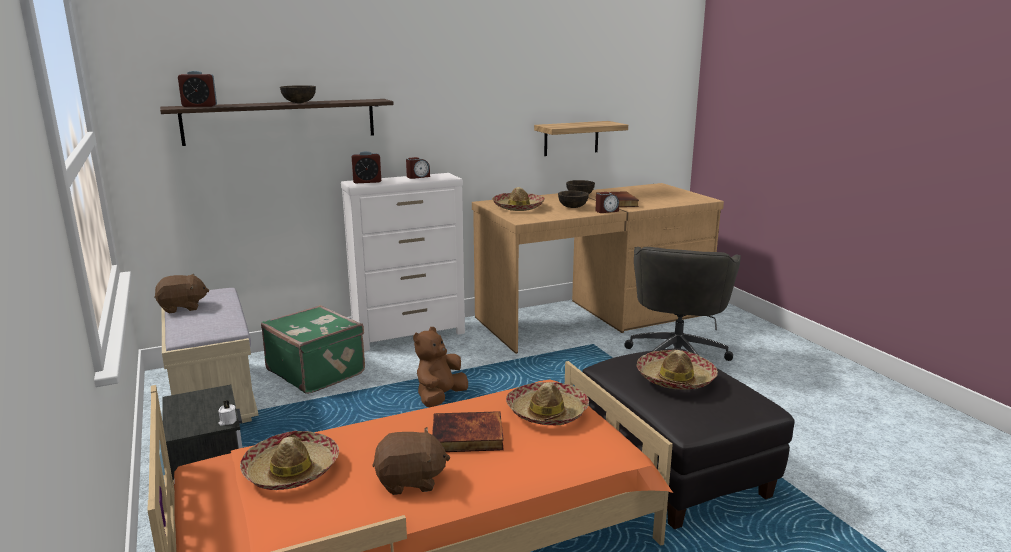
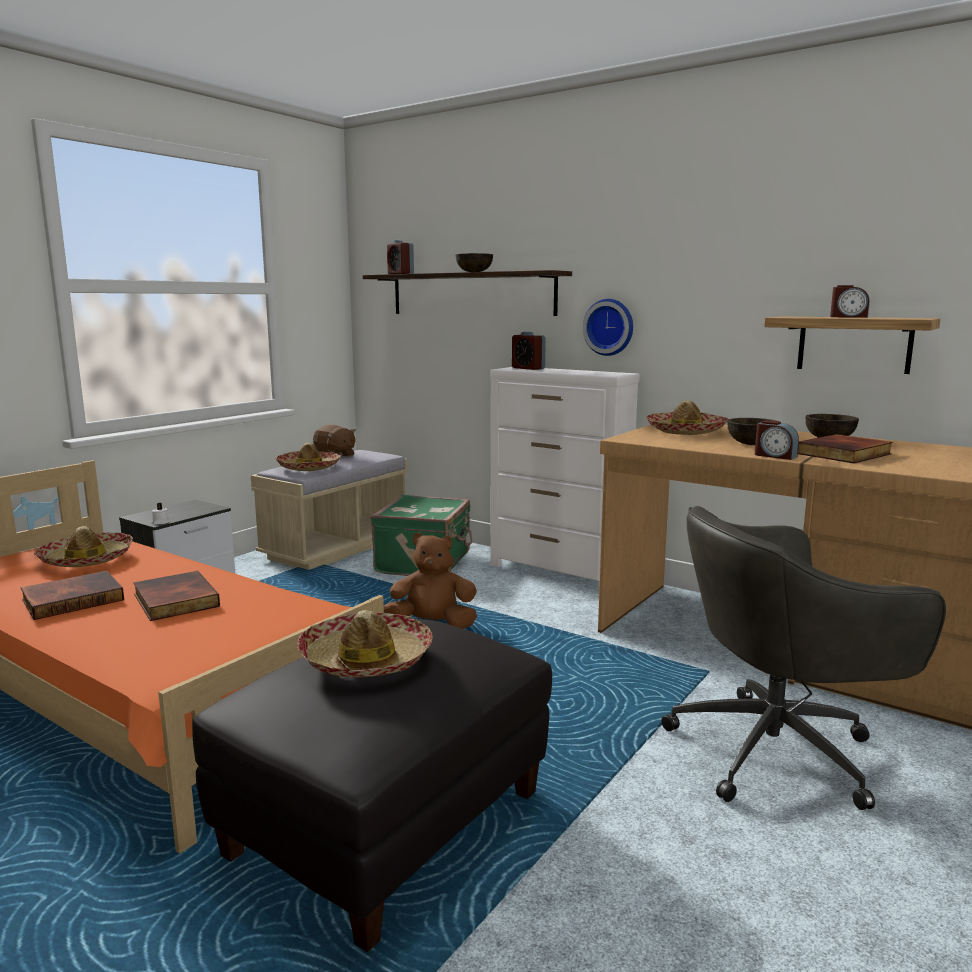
camera: 60 degrees right, 5 degrees down
brown plush toy [373,427,450,495] -> book [21,571,124,620]
alarm clock [406,157,430,179] -> alarm clock moved to [830,285,870,318]
hat [506,382,589,426] -> hat moved to [275,443,341,471]
none -> wall clock [583,299,633,356]

